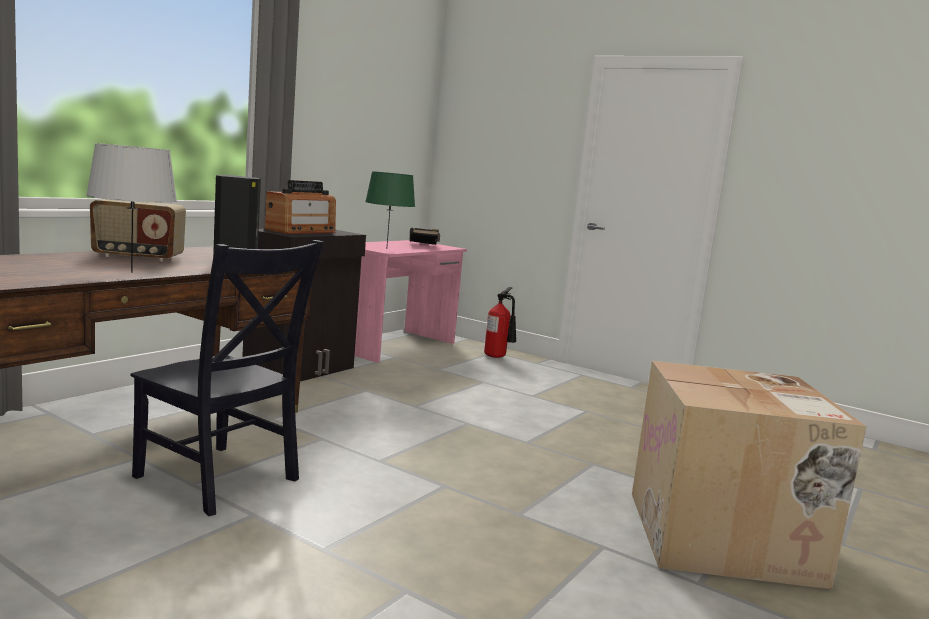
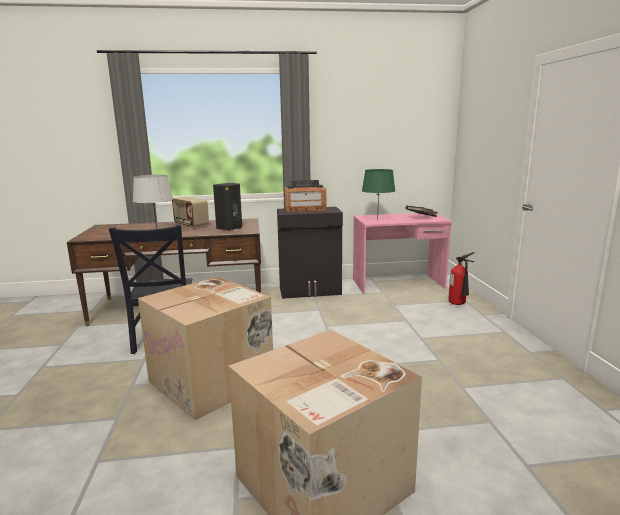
camera: 50 degrees right, 5 degrees up
none -> cardboard box [138,277,273,420]

